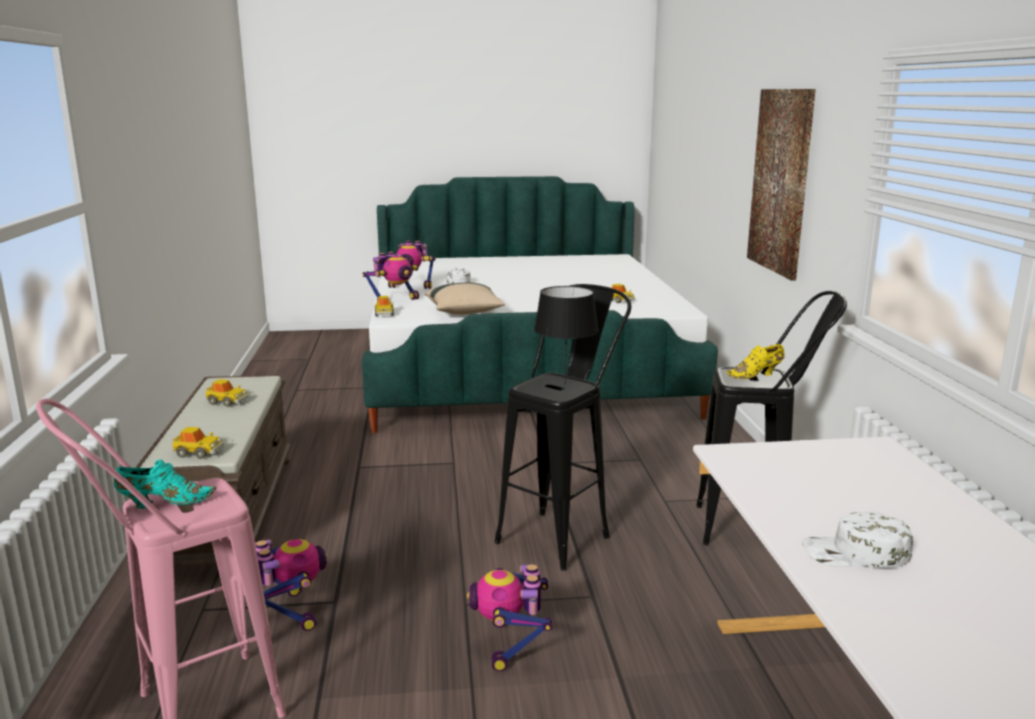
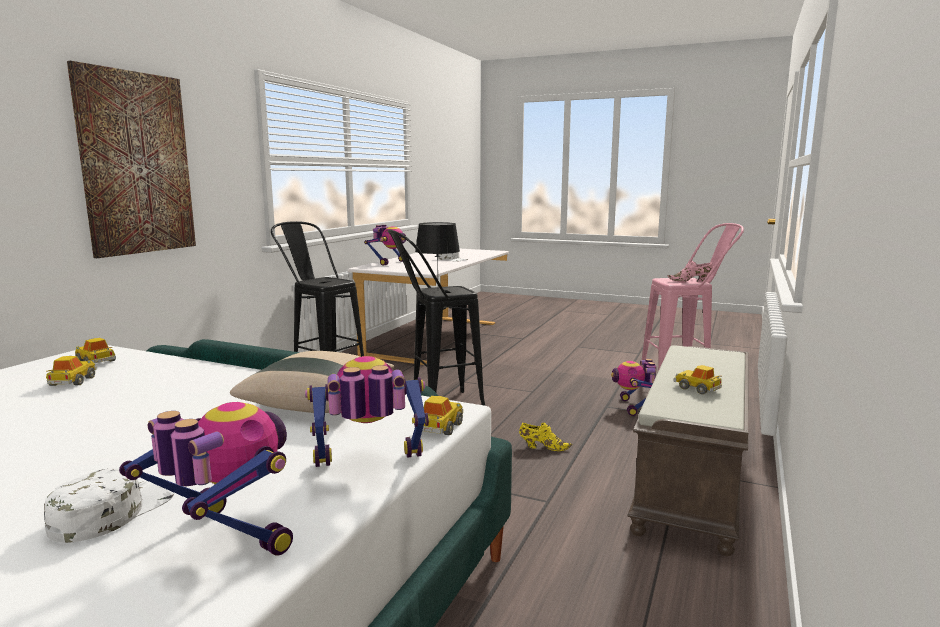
camera: 150 degrees left, 5 degrees down
turquoise shoe [114,460,216,509] -> pink shoe [668,261,714,283]
toy car [172,427,224,459] -> toy car moved to [75,338,116,363]
toy robot [467,564,552,671] -> toy robot moved to [364,225,406,266]
yellow shoe [726,344,784,379] -> yellow shoe moved to [519,423,572,451]

